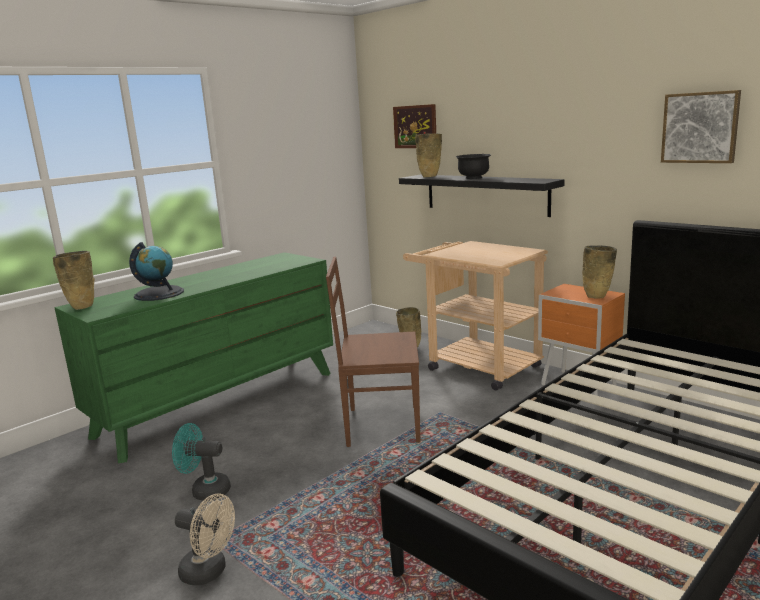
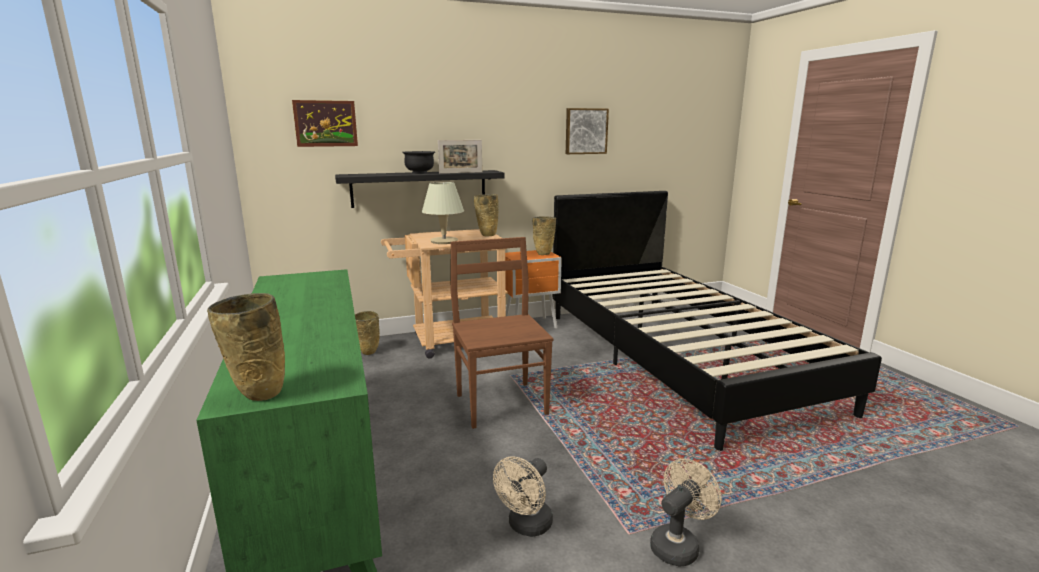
camera: 65 degrees left, 0 degrees up
globe [129,242,184,301] -> none
turquoise fan [172,423,231,501] -> beige fan [493,456,553,537]
brown chair [326,257,420,447] -> brown chair turned 135 degrees clockwise [451,237,554,429]
beige vase [415,133,442,177] -> beige vase moved to [474,194,499,237]
none -> beige table lamp [422,182,464,244]
none -> picture frame [438,140,482,174]

